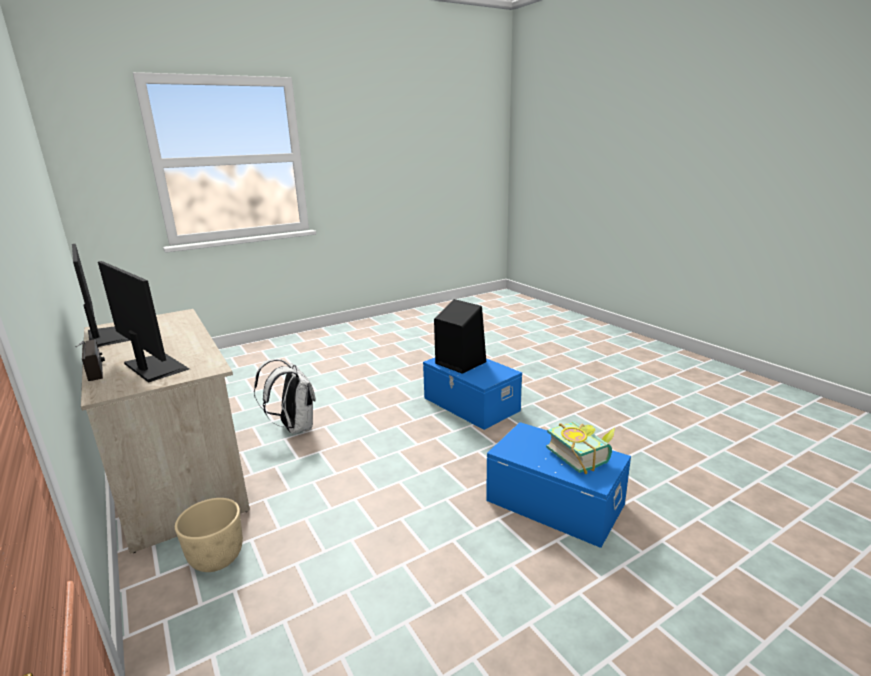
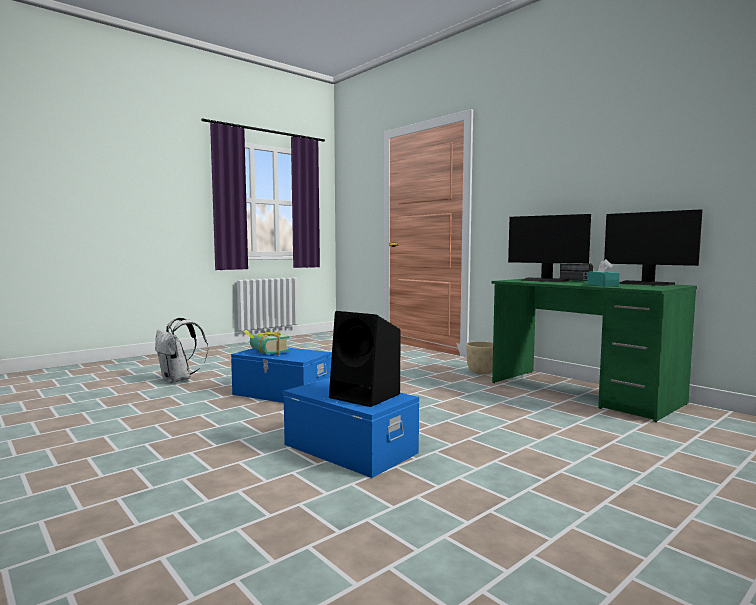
camera: 170 degrees right, 15 degrees down
beige desk [81,309,250,554] -> green desk [492,279,697,422]
white backpack [254,359,316,434] -> white backpack moved to [155,318,208,383]
none -> turquoise tissue box [588,259,620,287]

